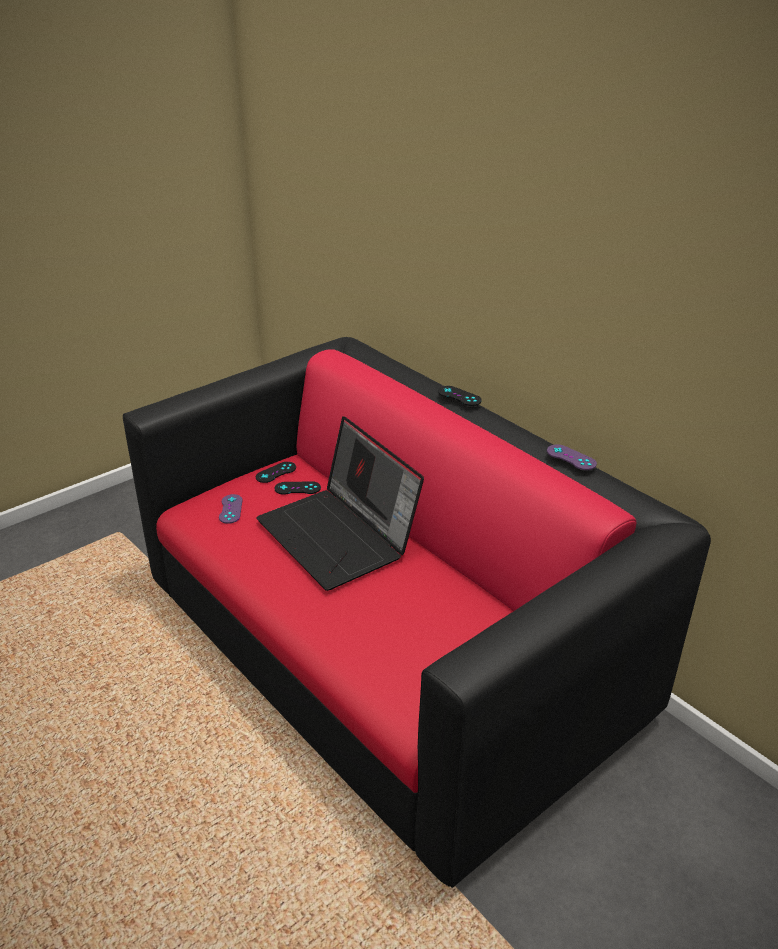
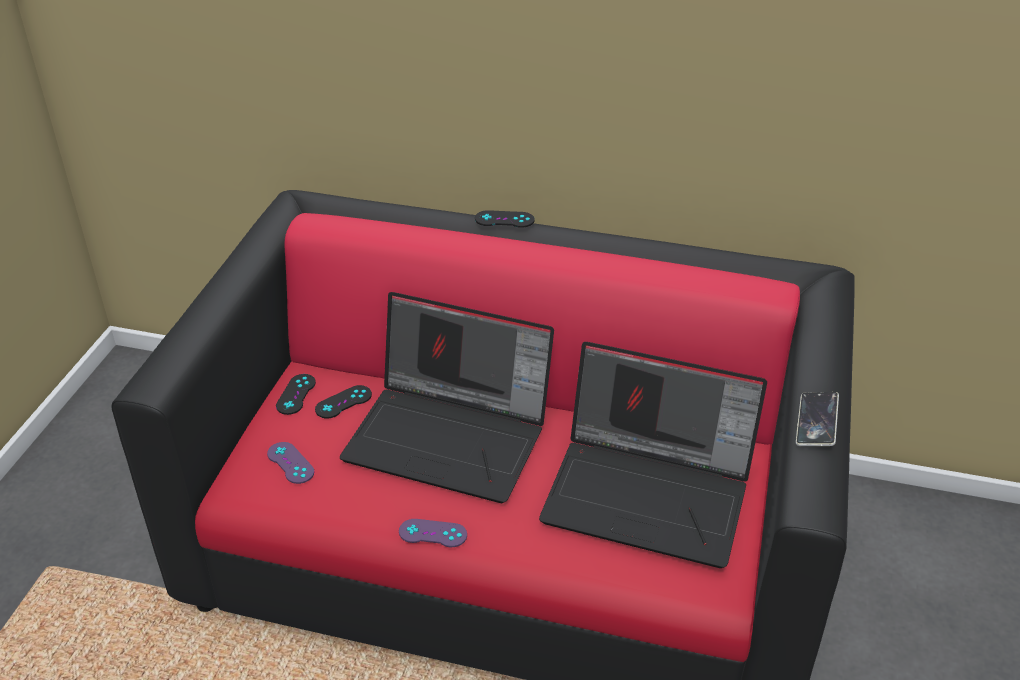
camera: 35 degrees left, 5 degrees up
purple game controller [547,444,597,470] -> purple game controller moved to [399,519,467,547]
none -> laptop [539,342,767,568]
none -> phone [796,392,839,446]

